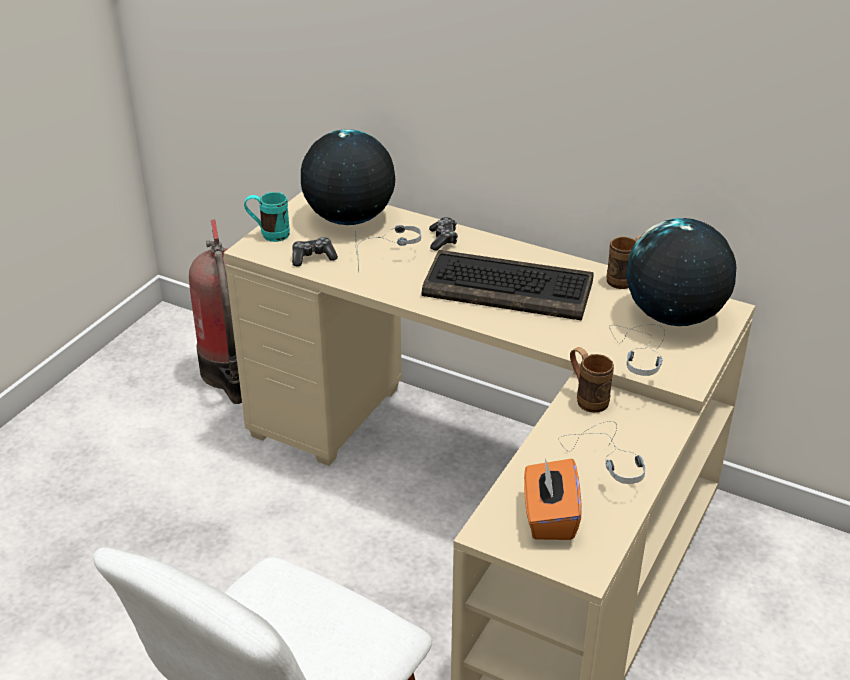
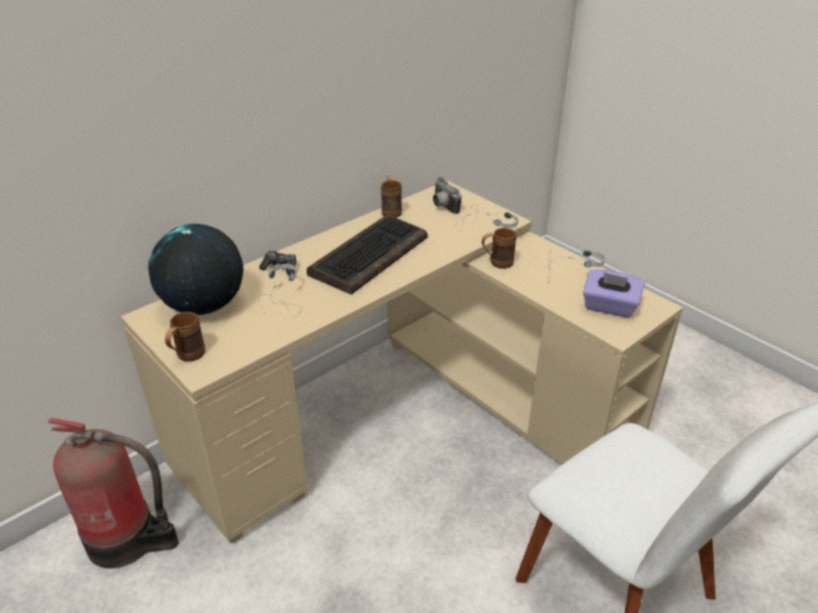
camera: 70 degrees left, 0 degrees up
turquoise mug [244,192,290,242] -> brown mug [165,312,205,362]
game controller [292,237,338,267] -> none
orange tissue box [524,458,582,540] -> purple tissue box [583,269,645,318]
globe [626,218,736,326] -> camera [433,177,462,214]

